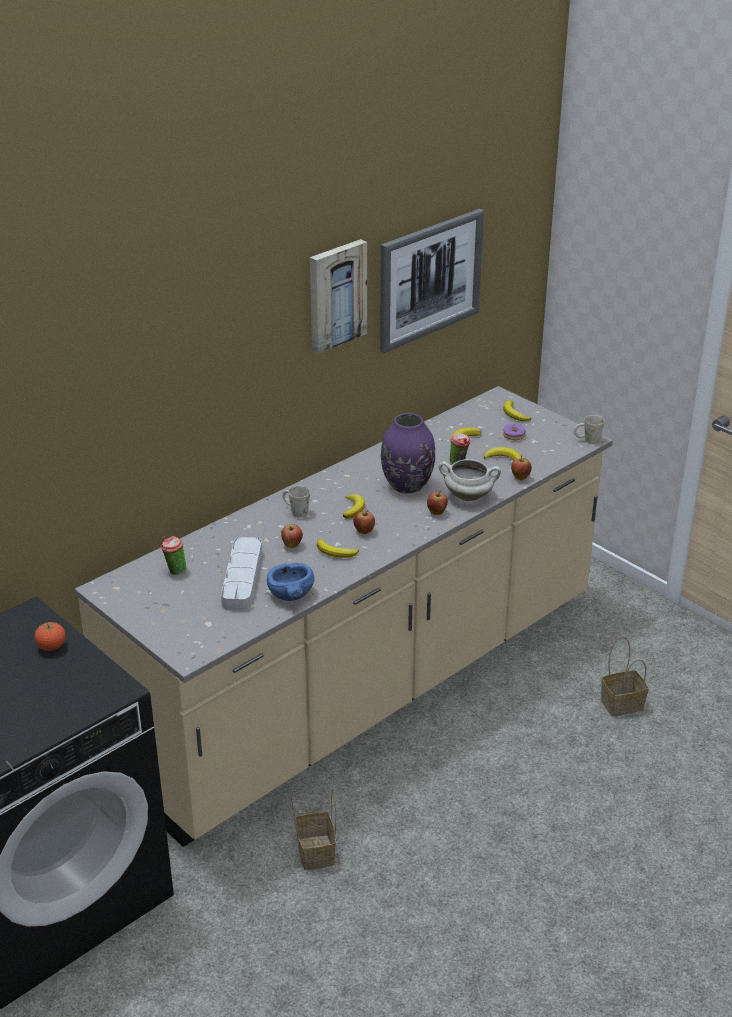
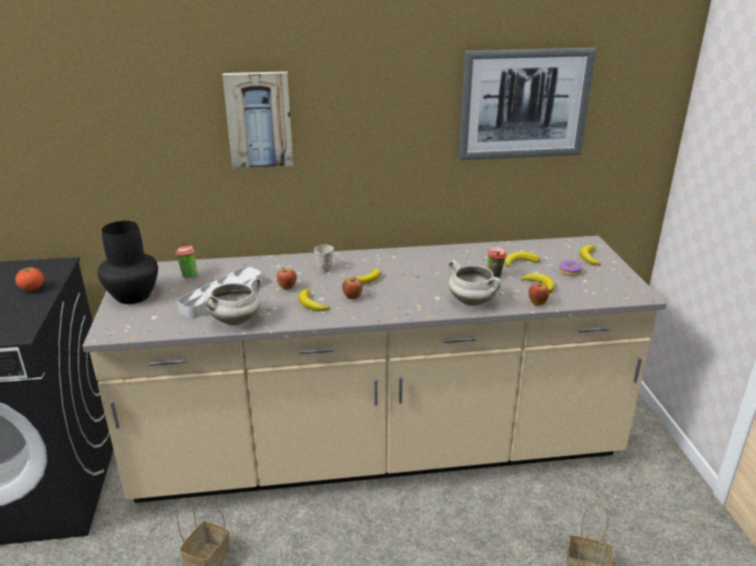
camera: 35 degrees right, 5 degrees down
blue bowl [267,563,315,601] -> white cooking pot [204,277,261,325]
picture [310,239,367,354] -> picture moved to [222,71,293,168]
purple vase [381,413,435,494] -> none
apple [427,490,448,515] -> none
white mug [573,415,605,444] -> none
none -> black vase [98,221,158,304]

